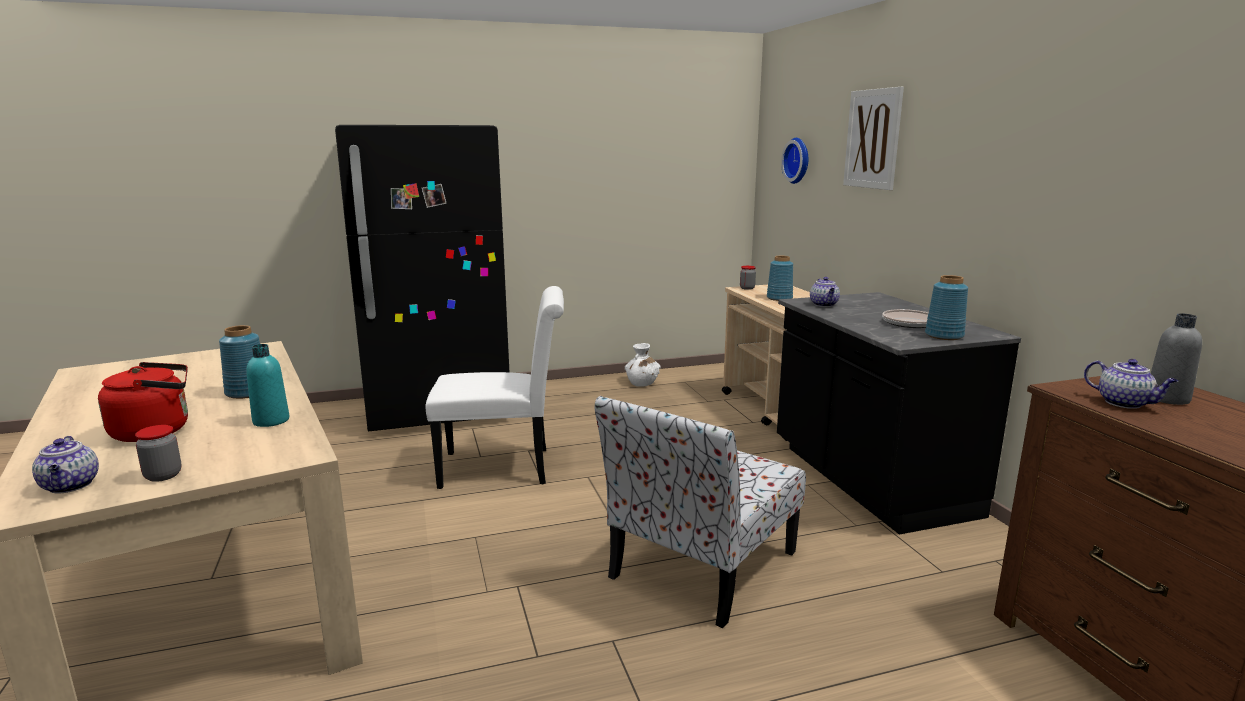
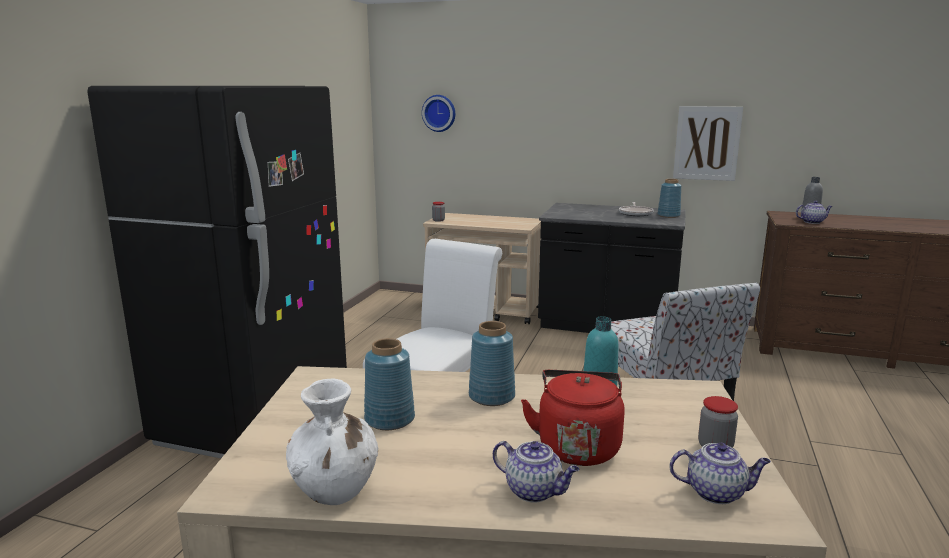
camera: 55 degrees left, 0 degrees up
white vase [625,343,661,387] -> white vase moved to [286,378,378,505]
blue vase [767,256,793,301] -> blue vase moved to [364,338,415,430]
teapot [810,277,840,307] -> teapot moved to [493,441,579,503]
picture [843,87,904,190] -> picture moved to [673,106,743,181]

